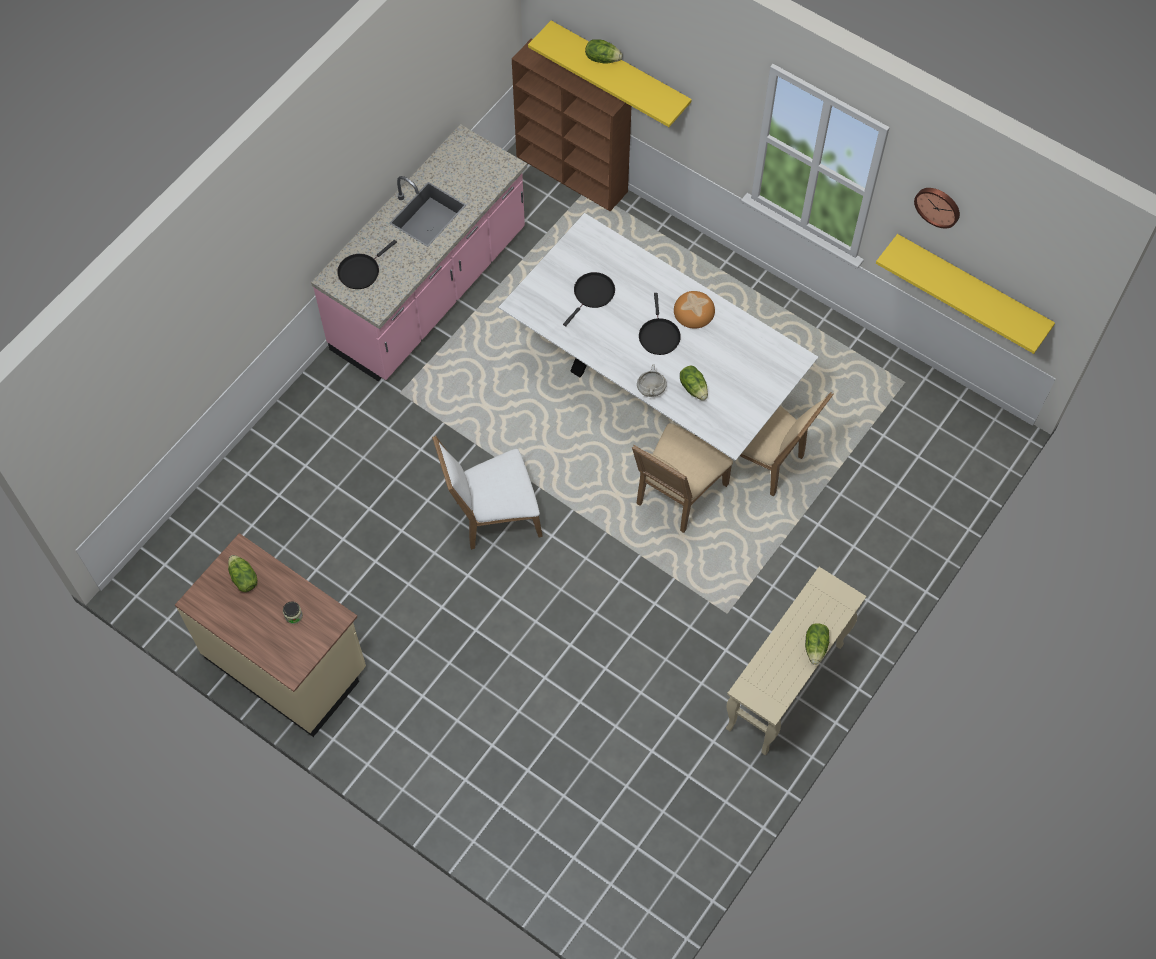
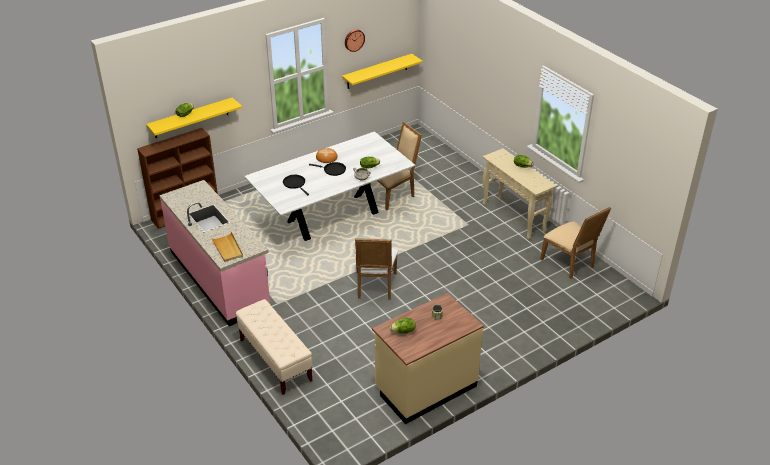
camera: 70 degrees left, 25 degrees down
black frying pan [337,240,397,289] -> beige tray [211,232,243,262]
beige chair [632,423,733,533] -> beige chair moved to [540,207,611,279]
none -> beige bench [235,299,313,395]

